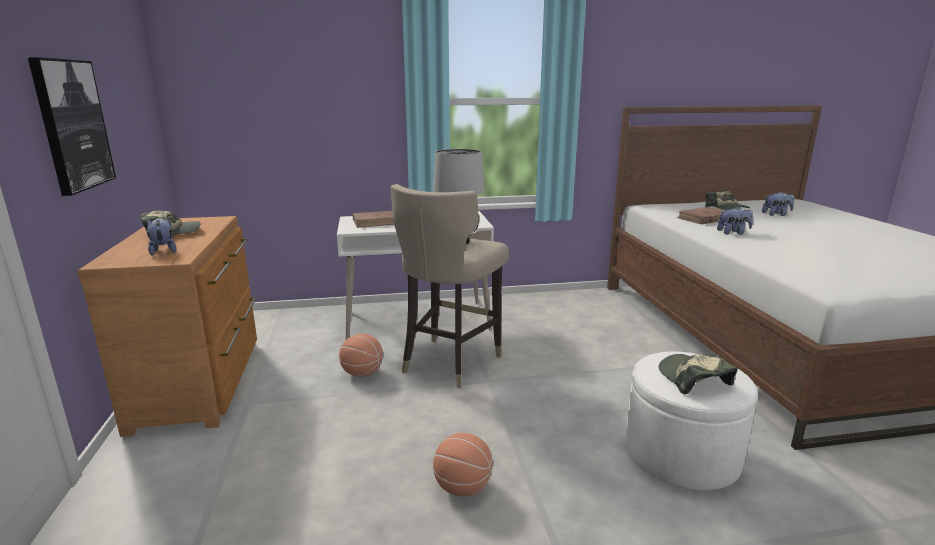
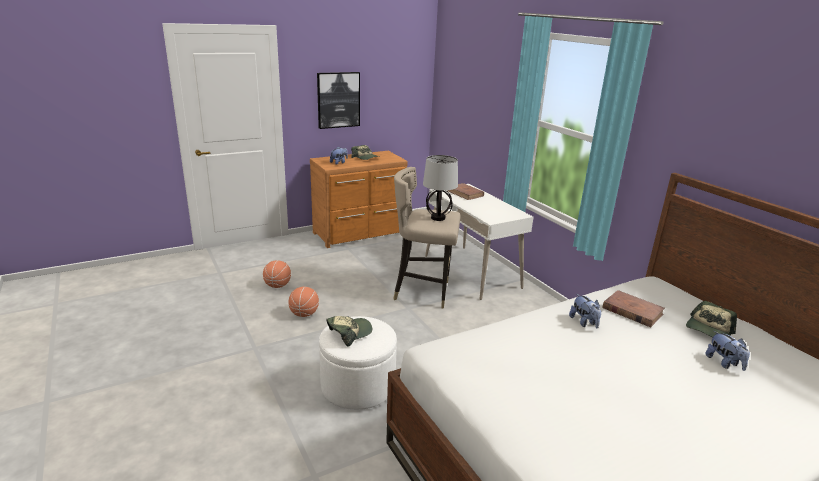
camera: 70 degrees right, 5 degrees up
basketball [339,334,383,377] -> basketball moved to [263,260,291,288]

